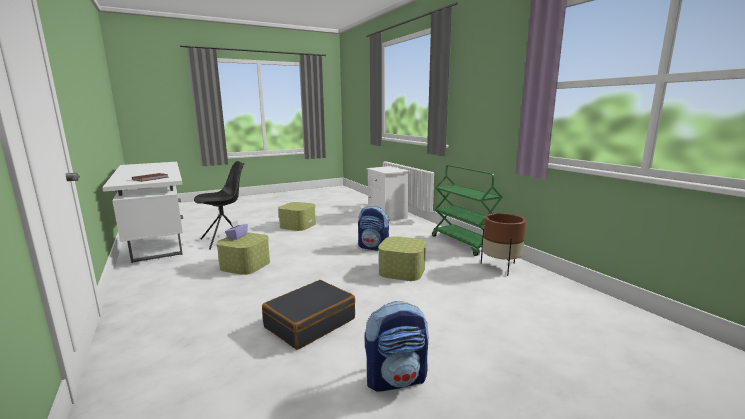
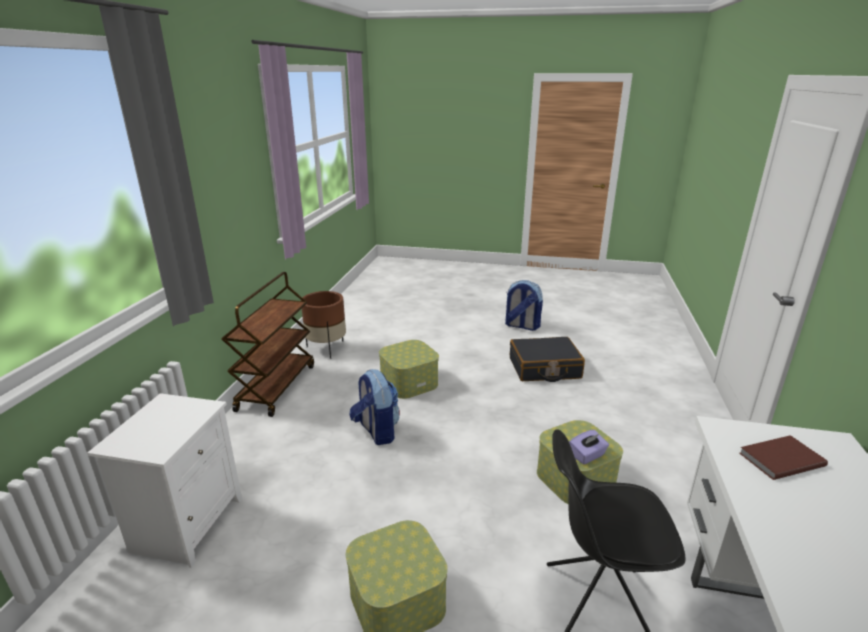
camera: 140 degrees left, 10 degrees up
green cart [432,165,503,256] -> brown cart [221,272,314,417]

